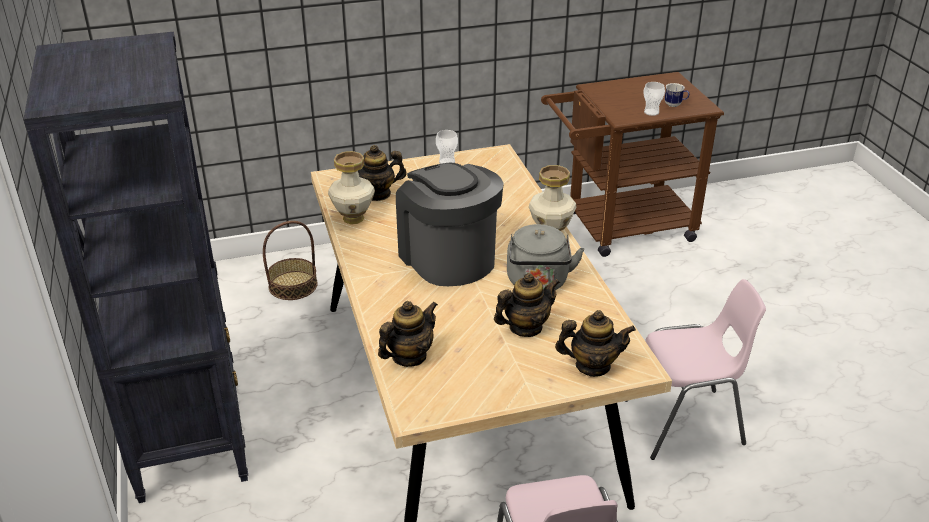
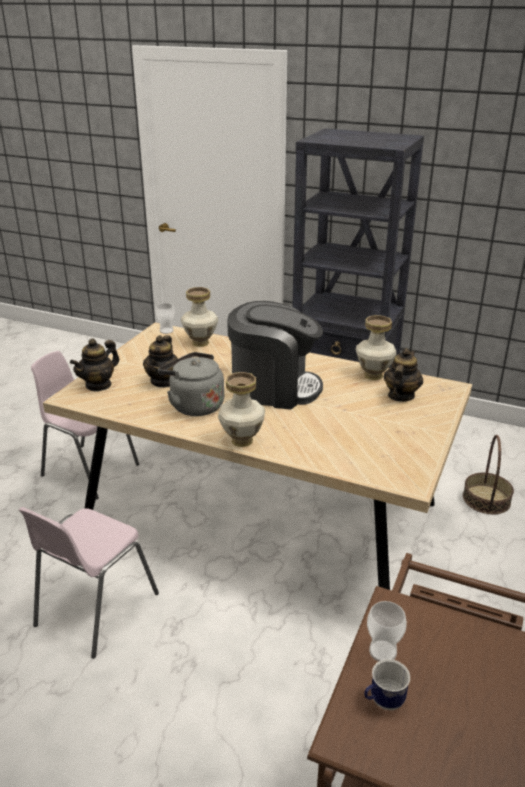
camera: 130 degrees right, 5 degrees down
teapot [378,301,438,367] -> vase [181,287,218,347]
cup [436,130,458,164] -> cup moved to [155,303,175,334]

